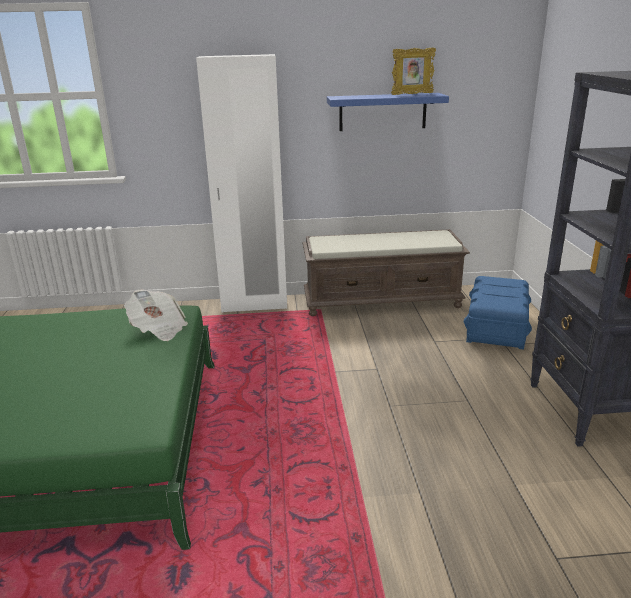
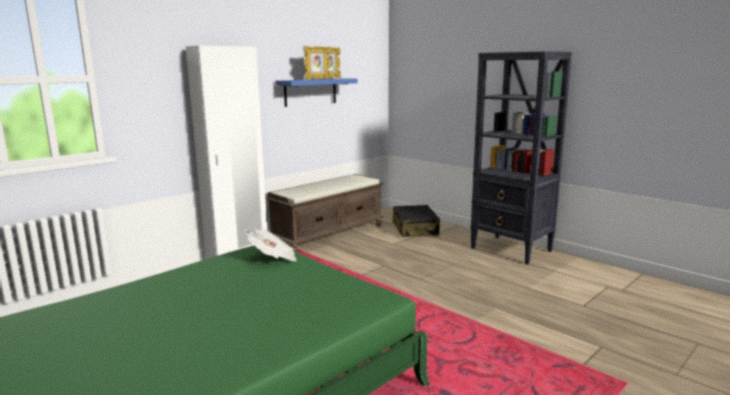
camera: 40 degrees left, 10 degrees down
blue storage box [464,276,532,350] -> black suitcase [393,205,440,237]
none -> picture frame [303,46,331,80]

